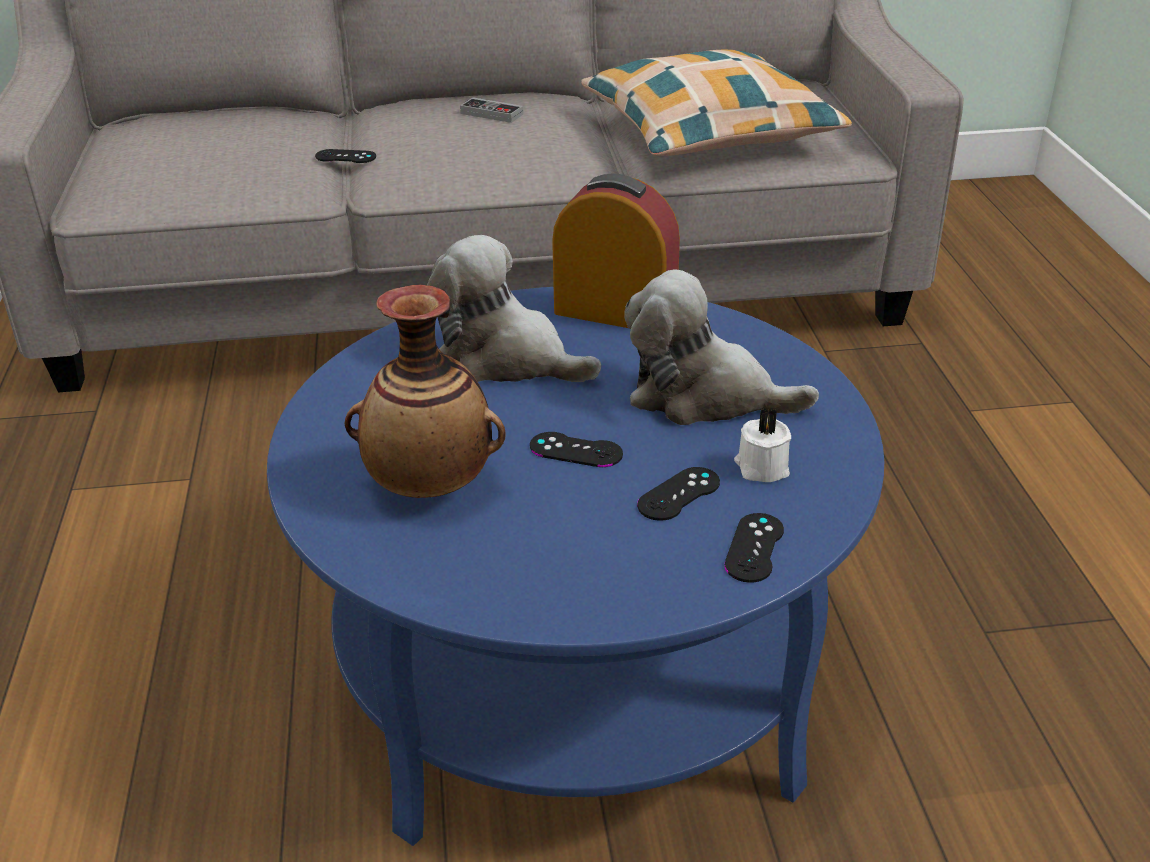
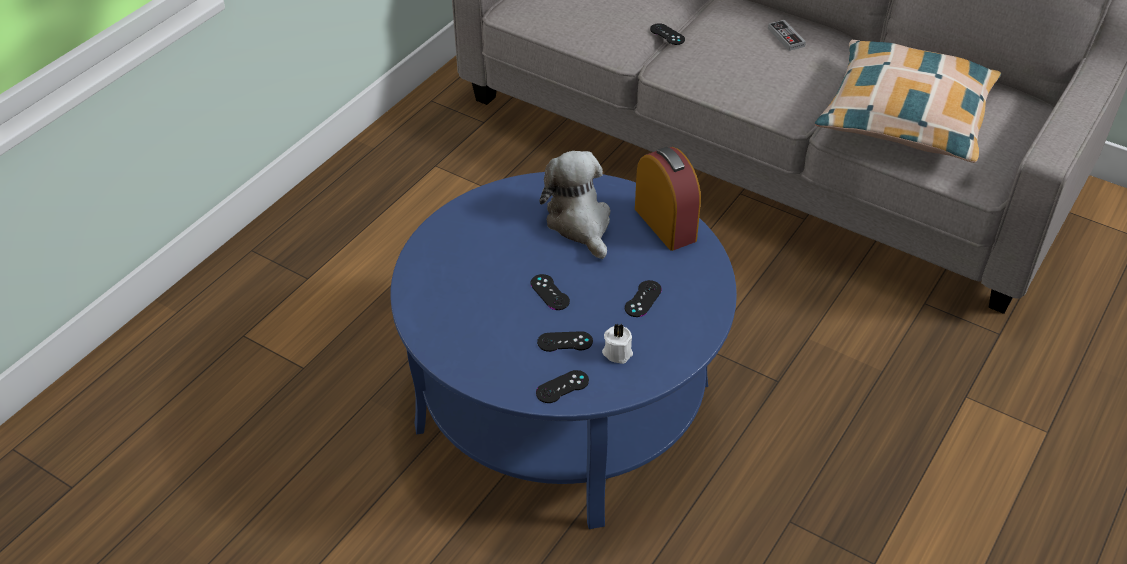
camera: 40 degrees right, 10 degrees up
vase [345,285,506,498] -> none
plush toy [624,269,819,425] -> black game controller [625,280,662,317]

